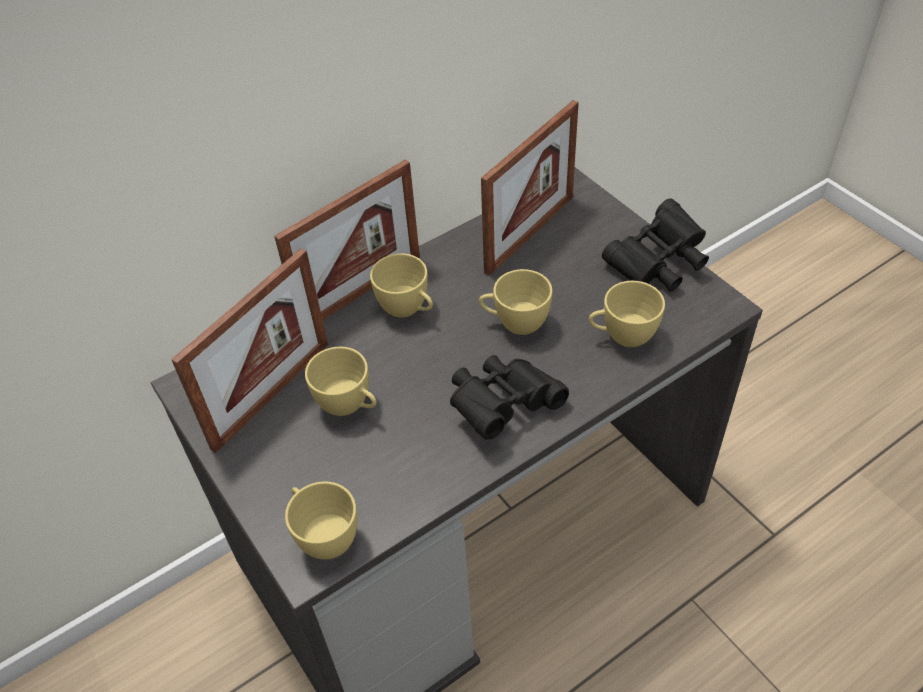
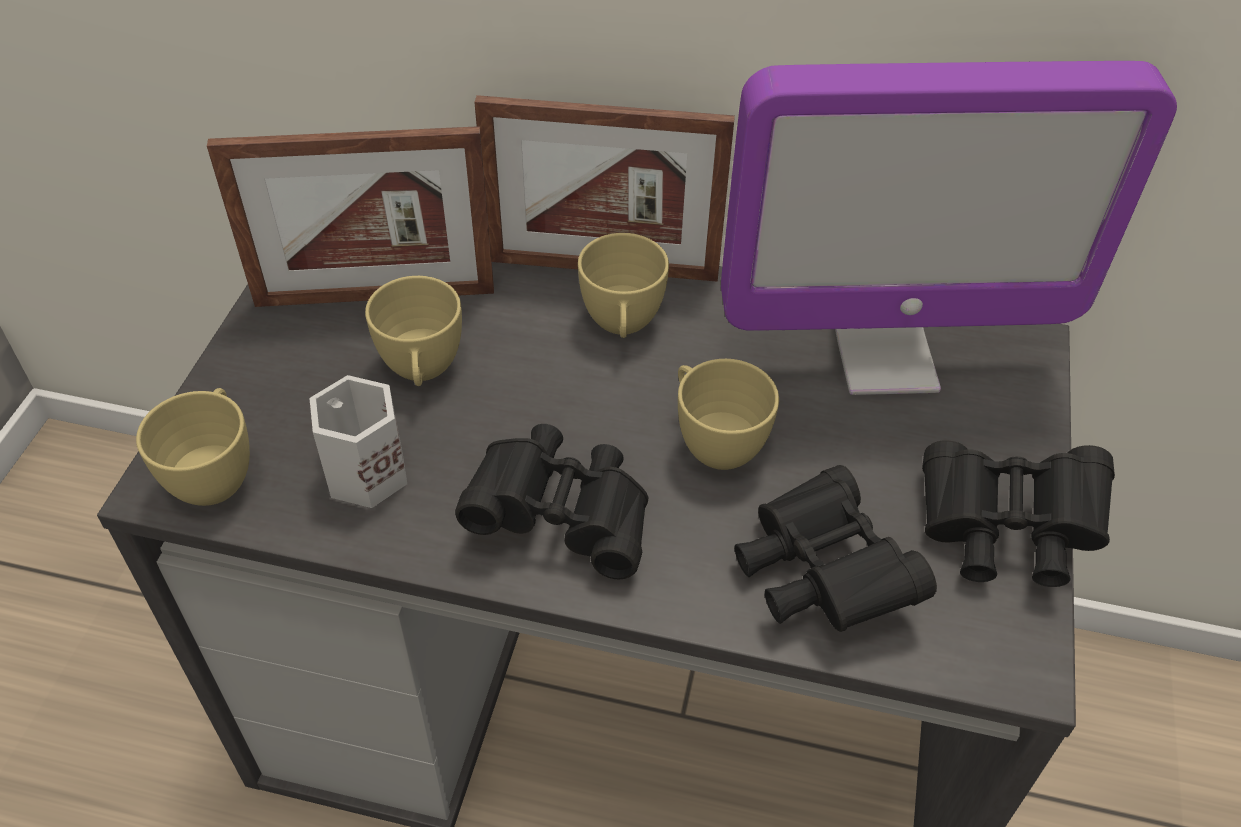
camera: 45 degrees right, 0 degrees up
picture frame [481,100,579,276] -> monitor [721,61,1177,395]
yellow cup [589,281,665,347] -> black binoculars [735,465,937,632]
none -> white mug [309,375,407,508]

